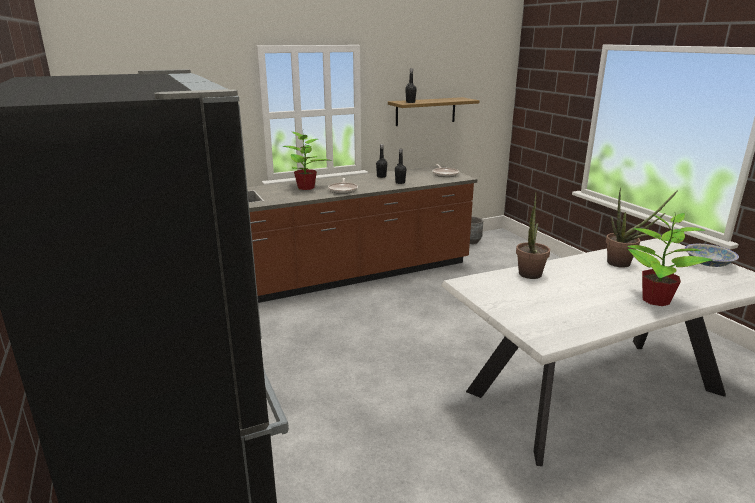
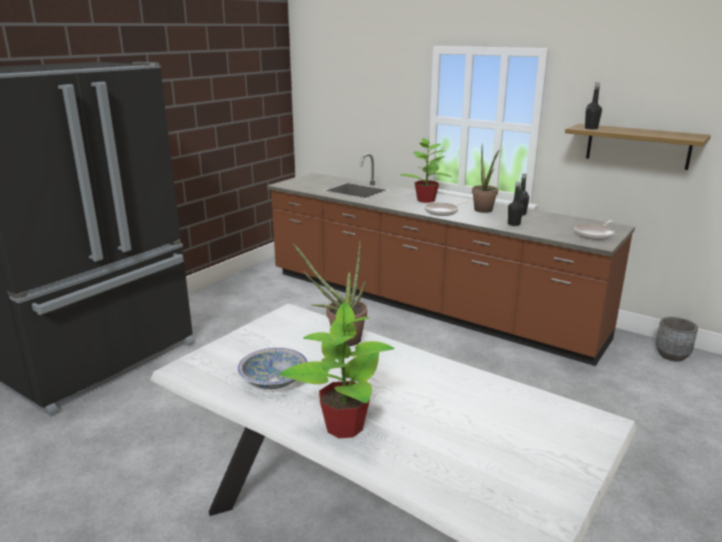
camera: 60 degrees right, 0 degrees up
potted plant [606,187,678,268] -> potted plant moved to [472,146,499,213]
bowl [685,244,739,267] -> bowl moved to [237,348,308,389]

